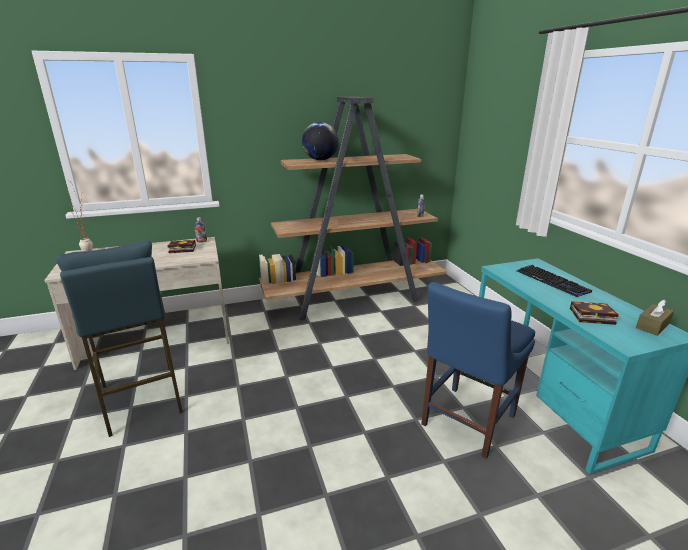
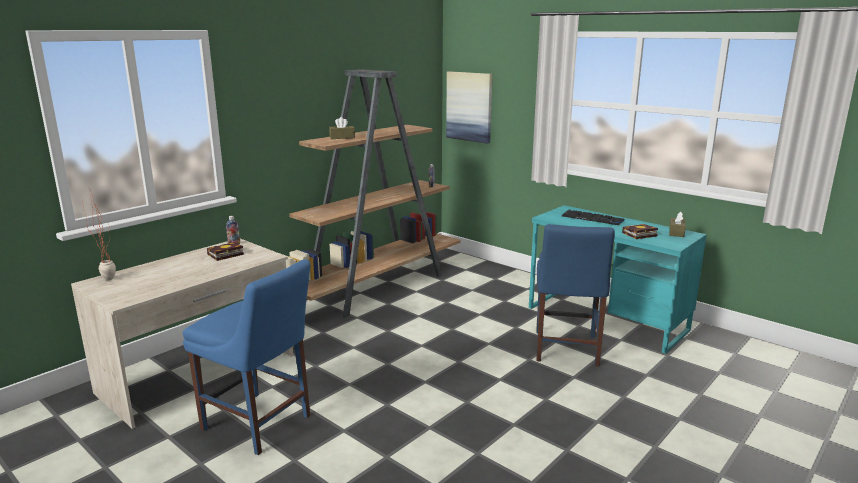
camera: 30 degrees left, 5 degrees down
blue stool [56,241,183,437] -> blue chair [183,259,311,455]
globe [302,122,339,160] -> brown tissue box [329,117,355,139]
none -> picture [446,71,493,144]

